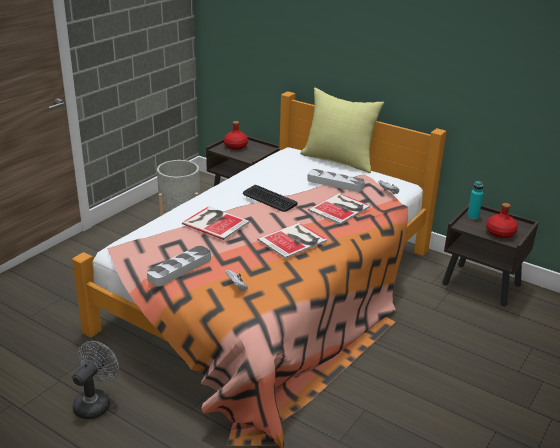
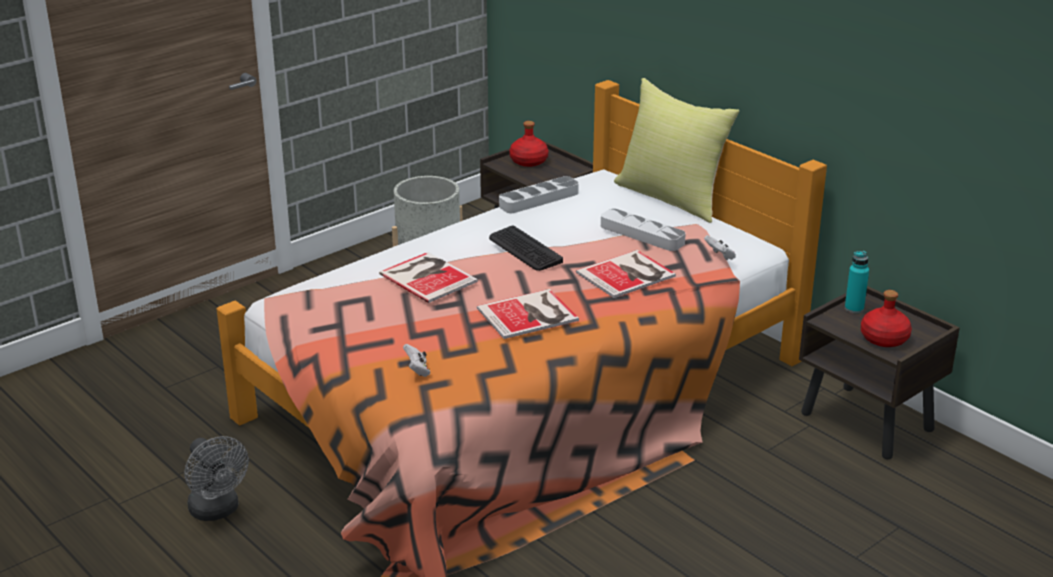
camera: 15 degrees right, 0 degrees up
grey fan [72,341,119,419] -> grey fan turned 105 degrees clockwise [184,436,249,521]
grey tray [147,246,211,287] -> grey tray moved to [499,176,579,213]

